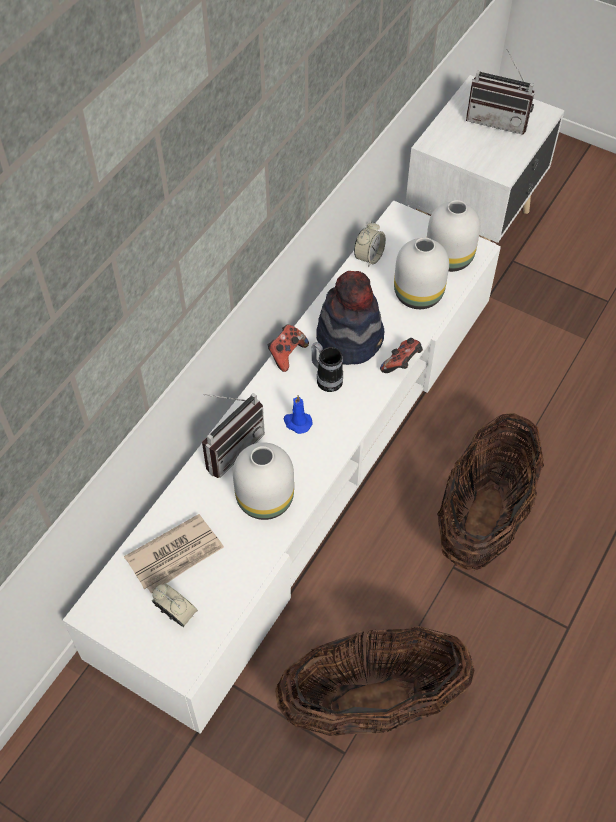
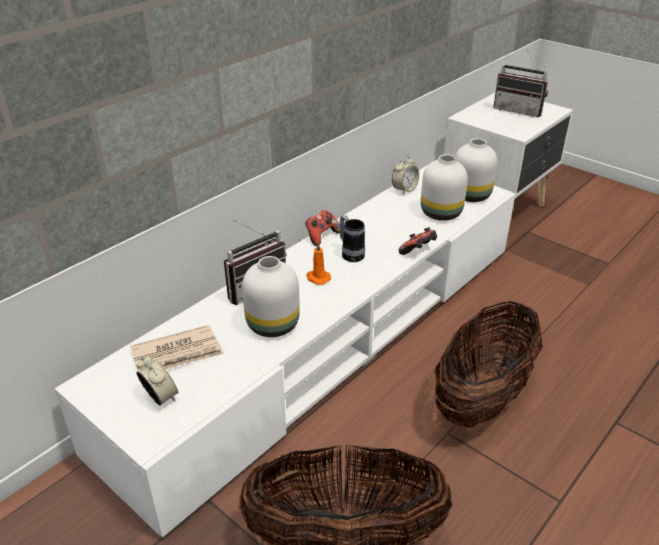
camera: 10 degrees right, 20 degrees down
blue candle [284,395,313,434] -> orange candle [307,242,331,285]
hat [316,271,384,365] -> none

